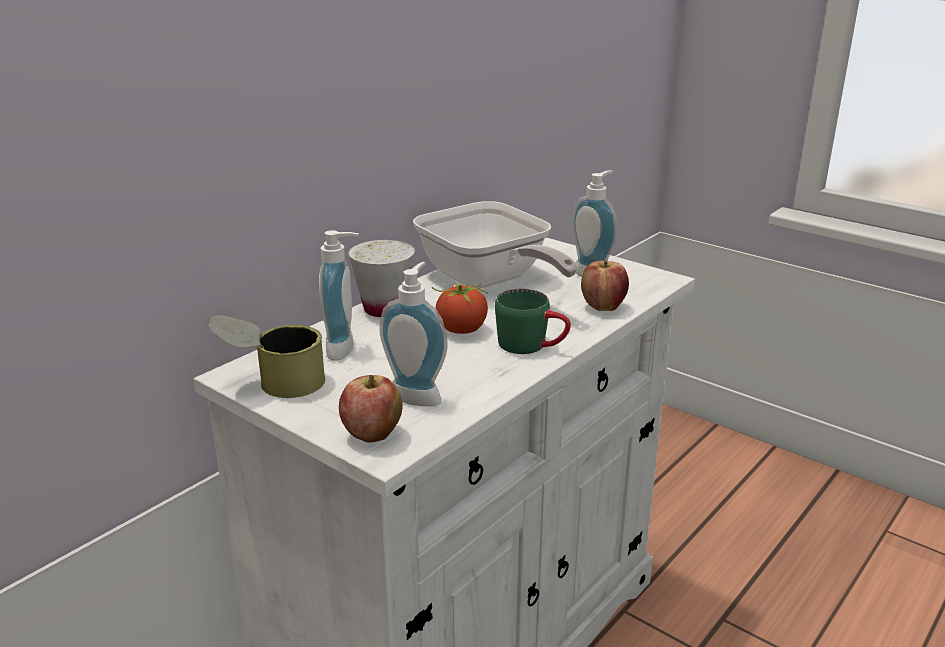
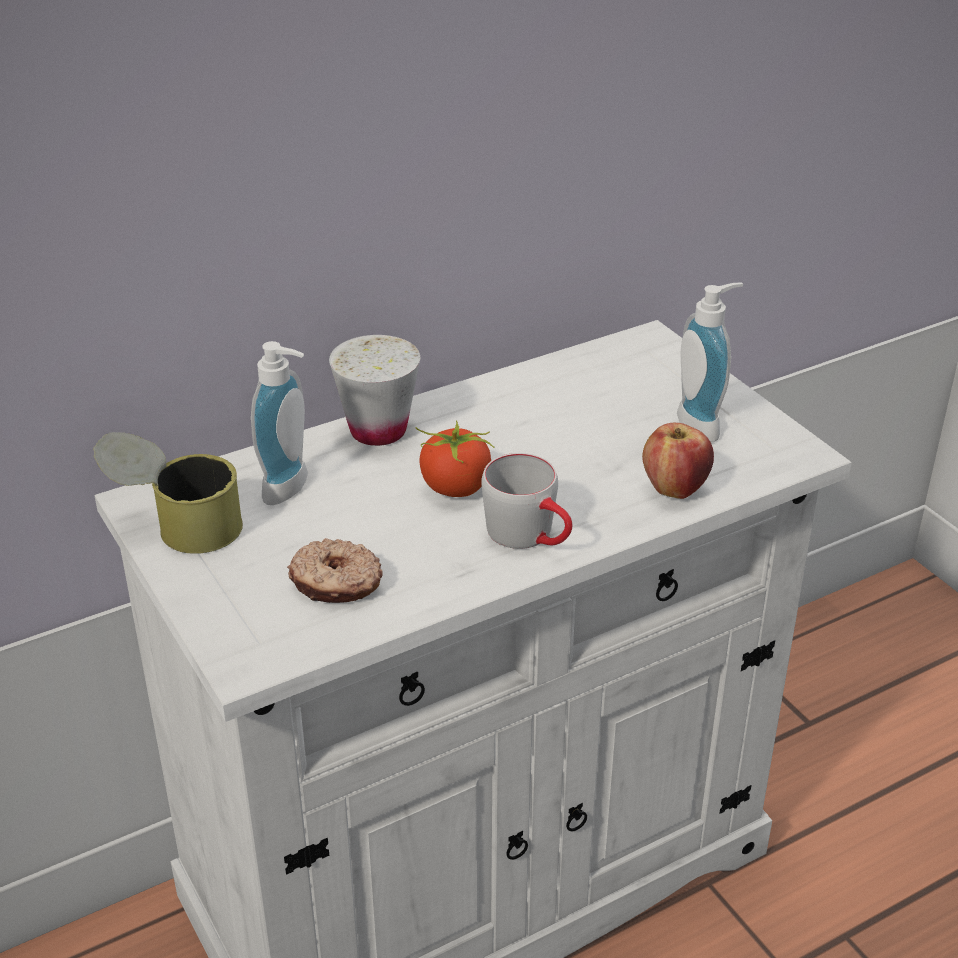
camera: 20 degrees right, 10 degrees up
apple [339,375,403,442] -> none
soap dispenser [379,262,448,406] -> donut [287,538,383,603]
frying pan [413,201,578,289] -> none
green mug [495,289,571,354] -> grey mug [481,453,572,549]

